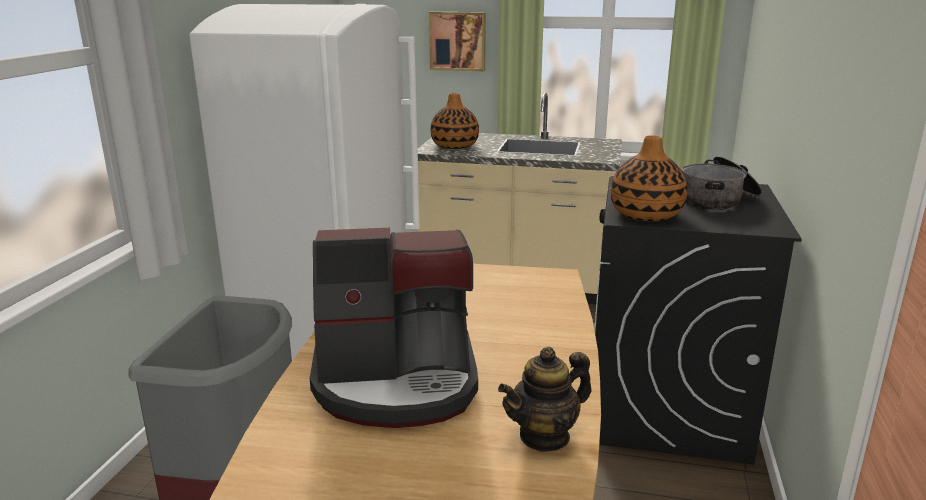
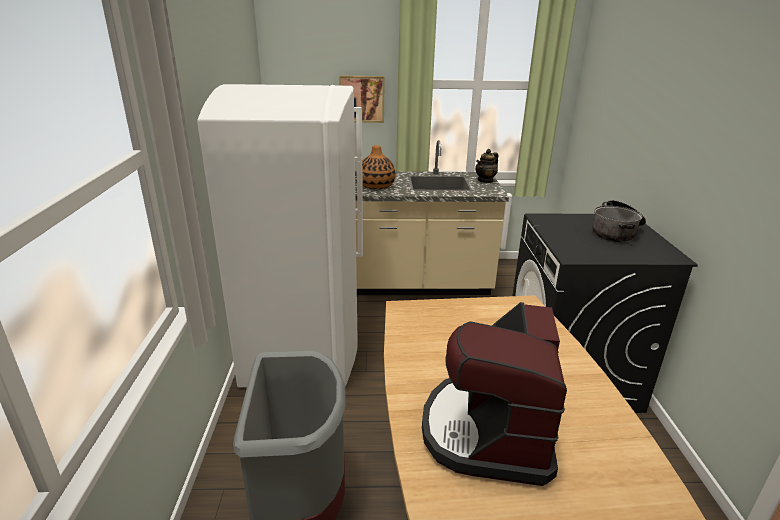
camera: 15 degrees left, 5 degrees up
coffee machine [310,228,478,428] -> coffee machine turned 120 degrees clockwise [422,302,567,486]
teapot [498,347,592,452] -> teapot moved to [475,149,499,183]
vase [610,135,687,222] -> none

